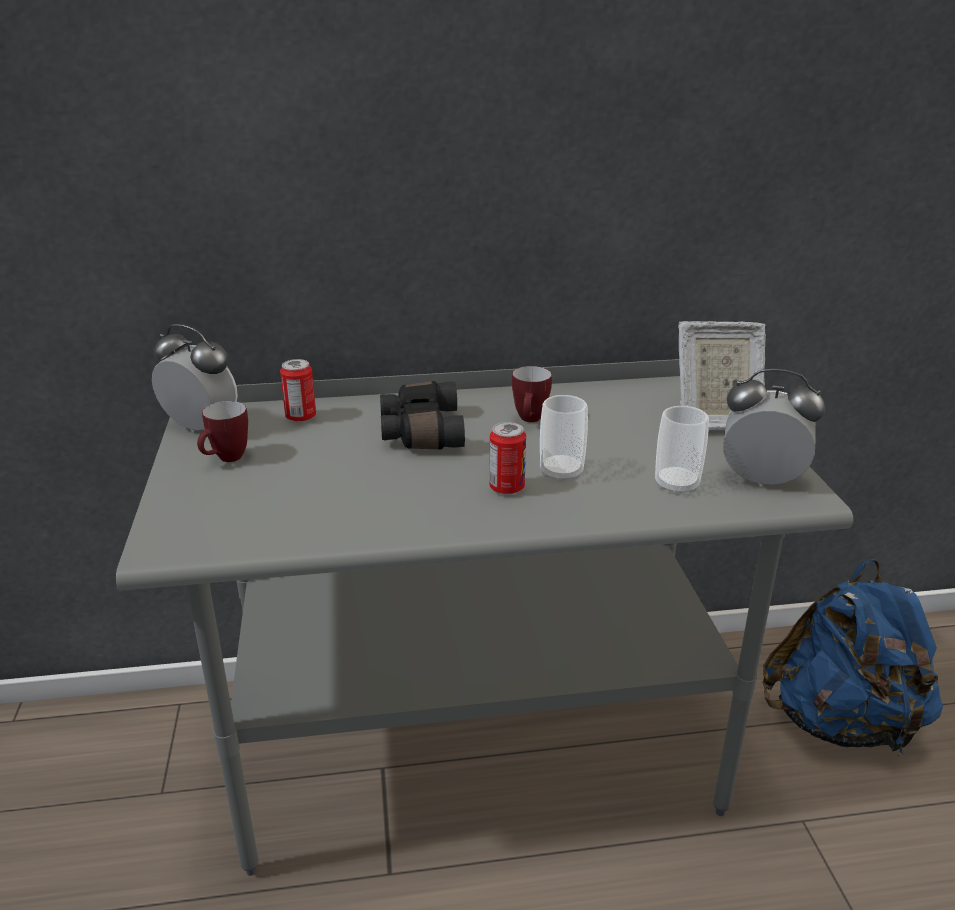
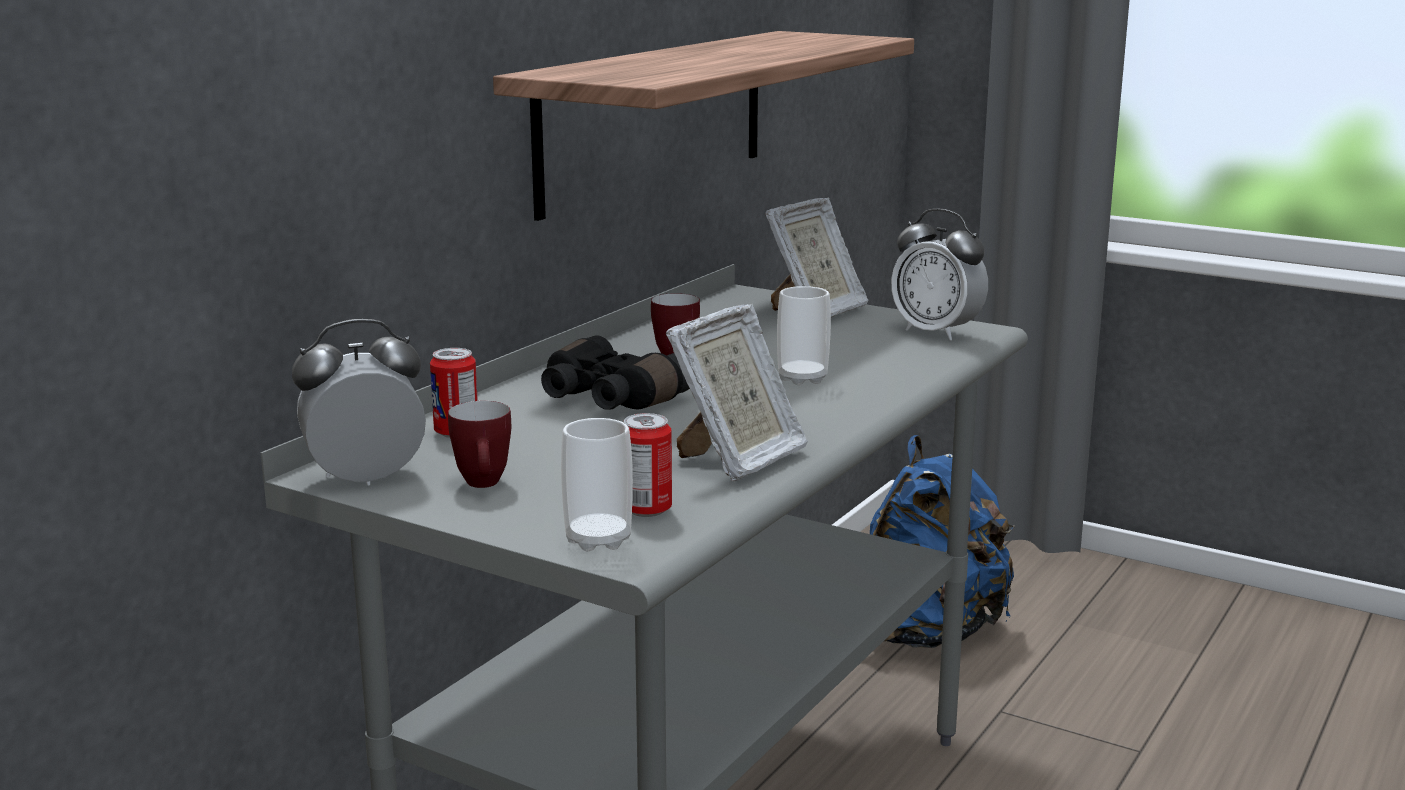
camera: 50 degrees left, 10 degrees down
can [489,422,526,495] -> can moved to [624,413,672,517]
cup [655,406,709,496] -> cup moved to [561,418,633,552]
alarm clock [723,369,825,487] -> alarm clock turned 105 degrees counterclockwise [891,209,988,341]
none -> shelf [493,31,914,221]
none -> picture frame [666,304,808,481]

